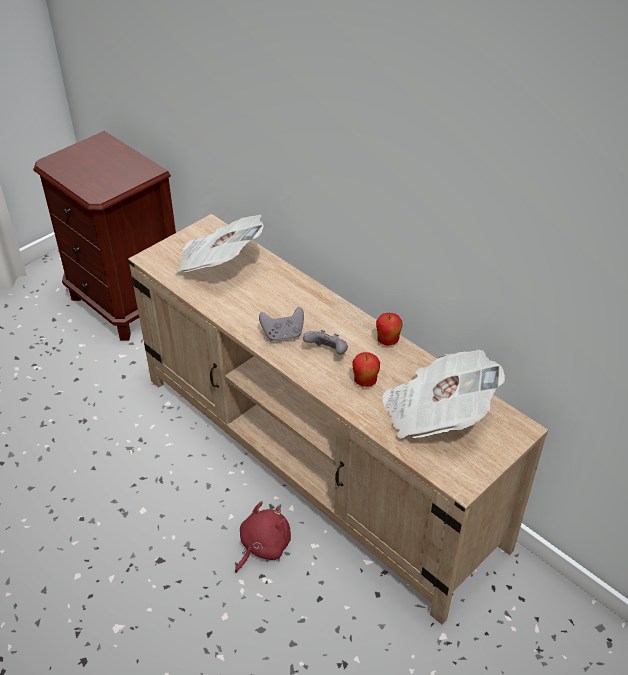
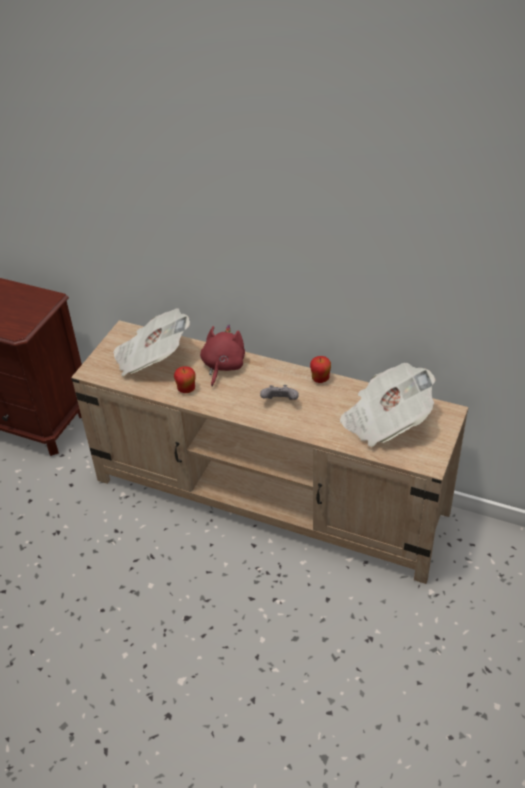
camera: 20 degrees left, 0 degrees up
red plush toy [235,501,291,573] -> red plush toy moved to [200,325,245,387]
grey game controller [259,307,304,341] -> none
apple [353,352,380,387] -> apple moved to [174,366,196,393]

